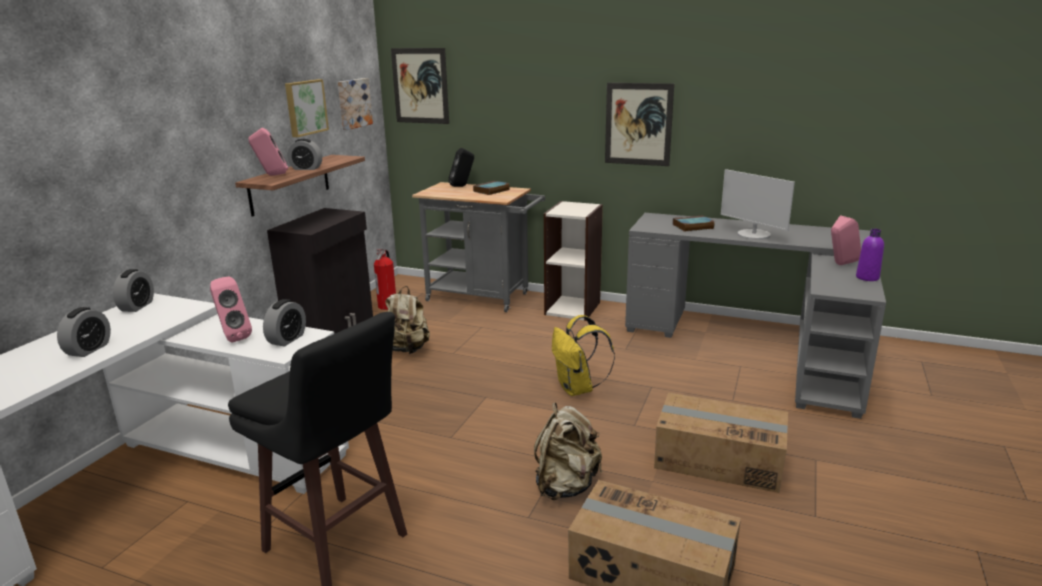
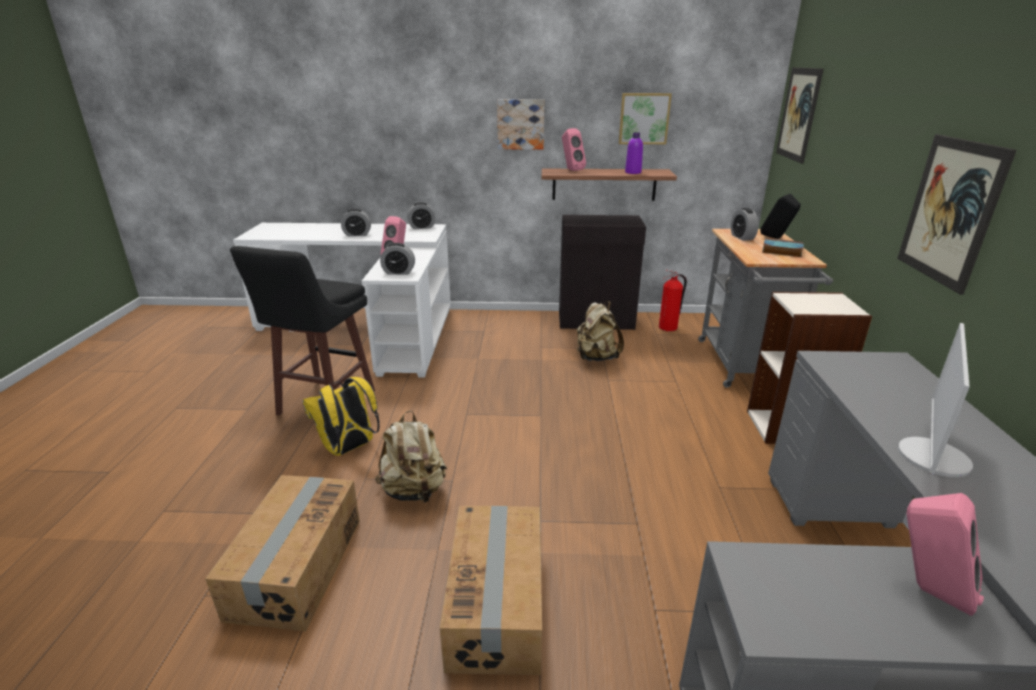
camera: 70 degrees right, 5 degrees up
alarm clock [287,139,322,170] -> alarm clock moved to [731,208,759,241]
picture [338,78,373,130] -> picture moved to [497,99,544,150]
yellow backpack [552,315,615,396] -> yellow backpack moved to [302,377,379,456]
book [673,215,715,232] -> none
purple bottle [856,229,884,281] -> purple bottle moved to [625,132,643,174]

